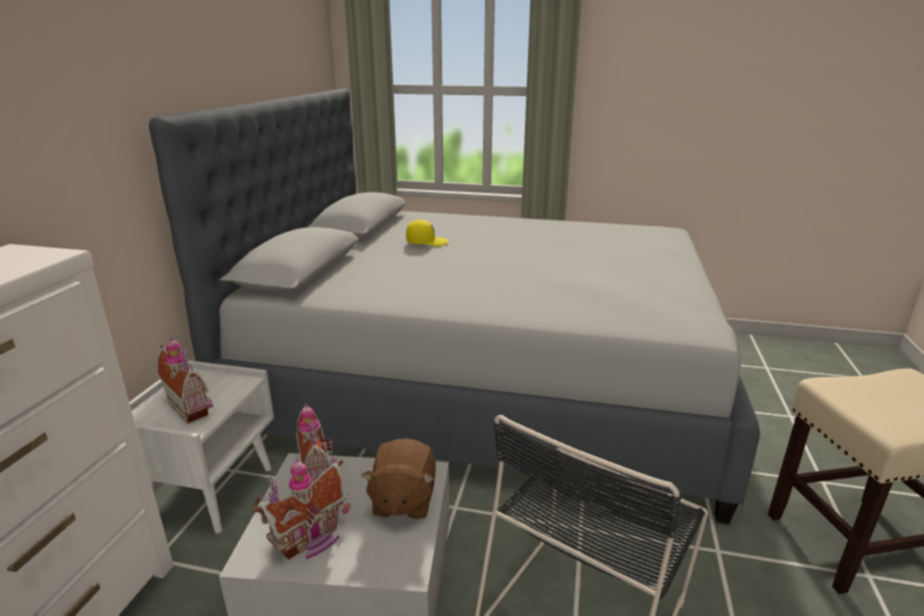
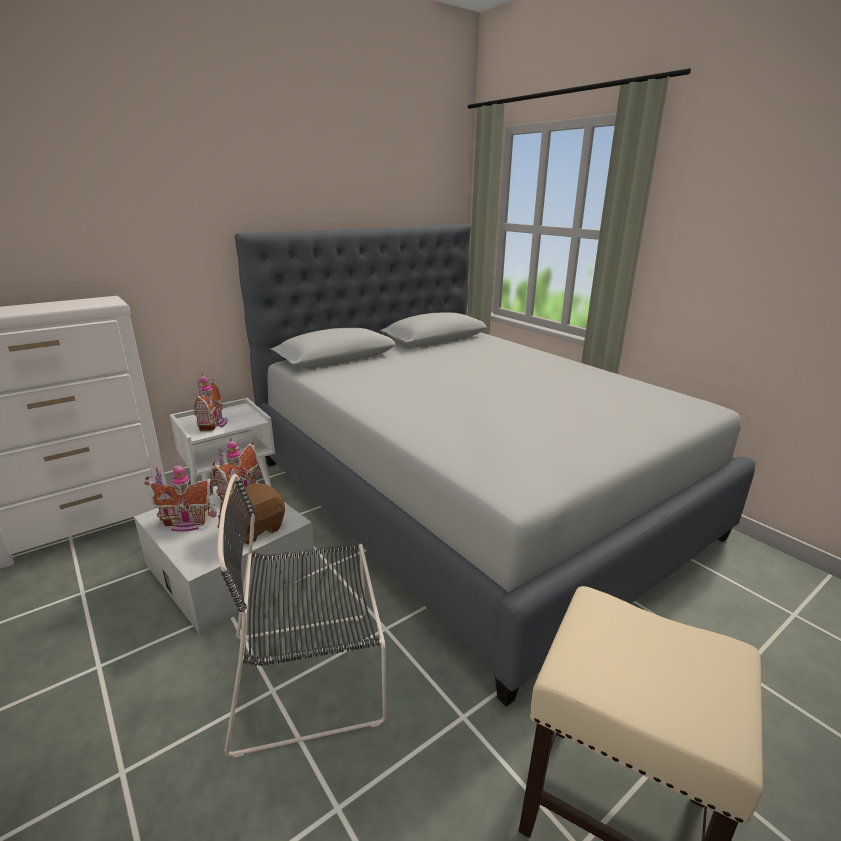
camera: 40 degrees right, 0 degrees up
yellow cap [406,220,449,246] -> none

